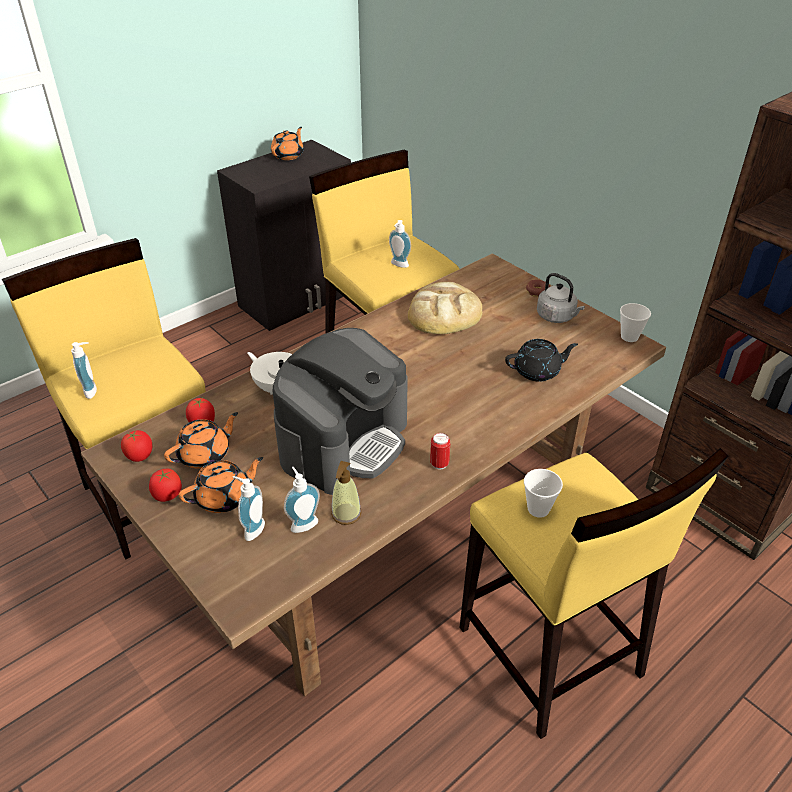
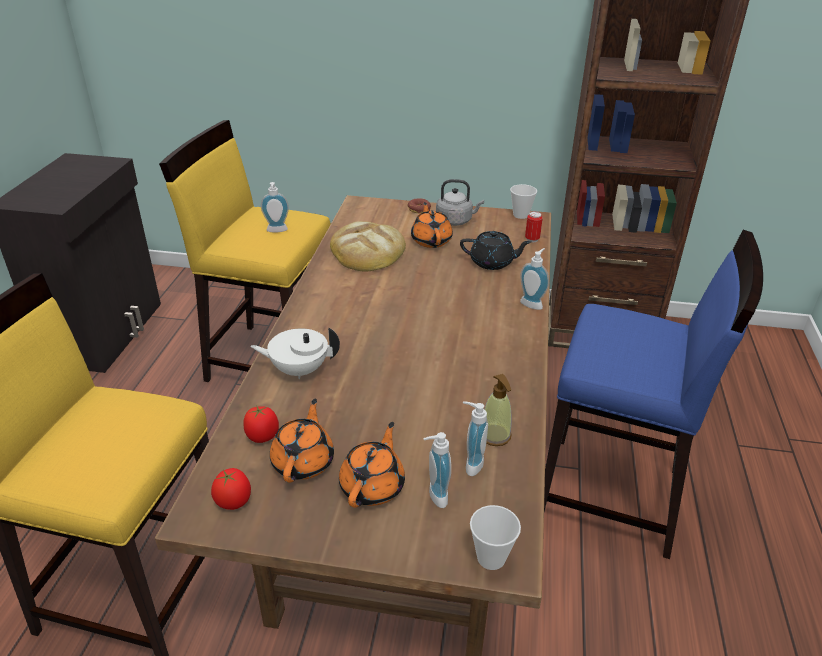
camera: 40 degrees left, 5 degrees down
soap dispenser [71,342,97,399] -> soap dispenser moved to [520,248,549,310]
tomato [149,469,182,502] -> none
orange teapot [271,127,304,160] -> orange teapot moved to [411,202,453,248]
coffee machine [273,328,408,495] -> none
can [430,433,450,470] -> can moved to [525,211,543,242]
yellow stool [459,448,729,739] -> blue stool [544,230,763,559]
black teapot [505,339,578,382] -> black teapot turned 60 degrees clockwise [460,231,531,270]
cup [524,469,563,518] -> cup moved to [470,505,521,570]

